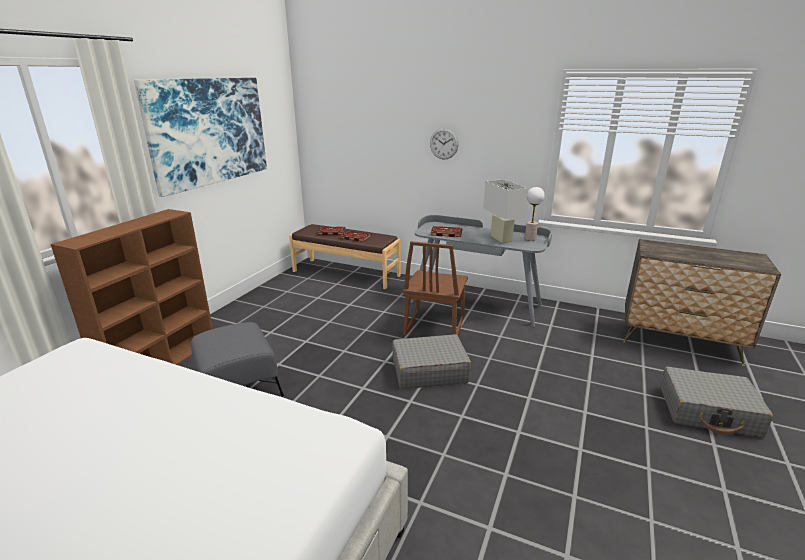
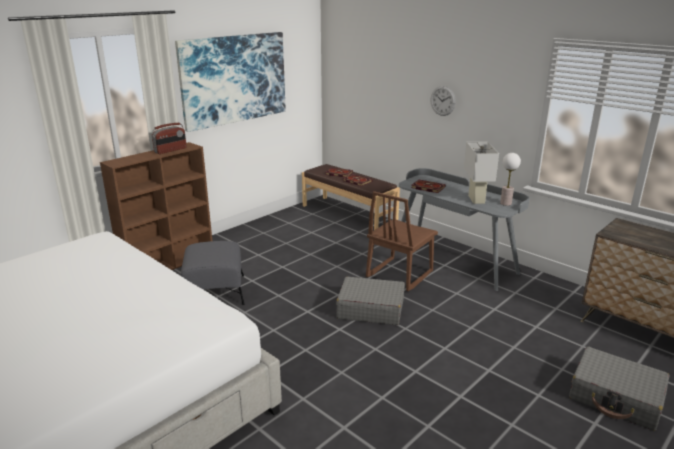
camera: 20 degrees right, 0 degrees up
none -> radio [152,123,187,154]

